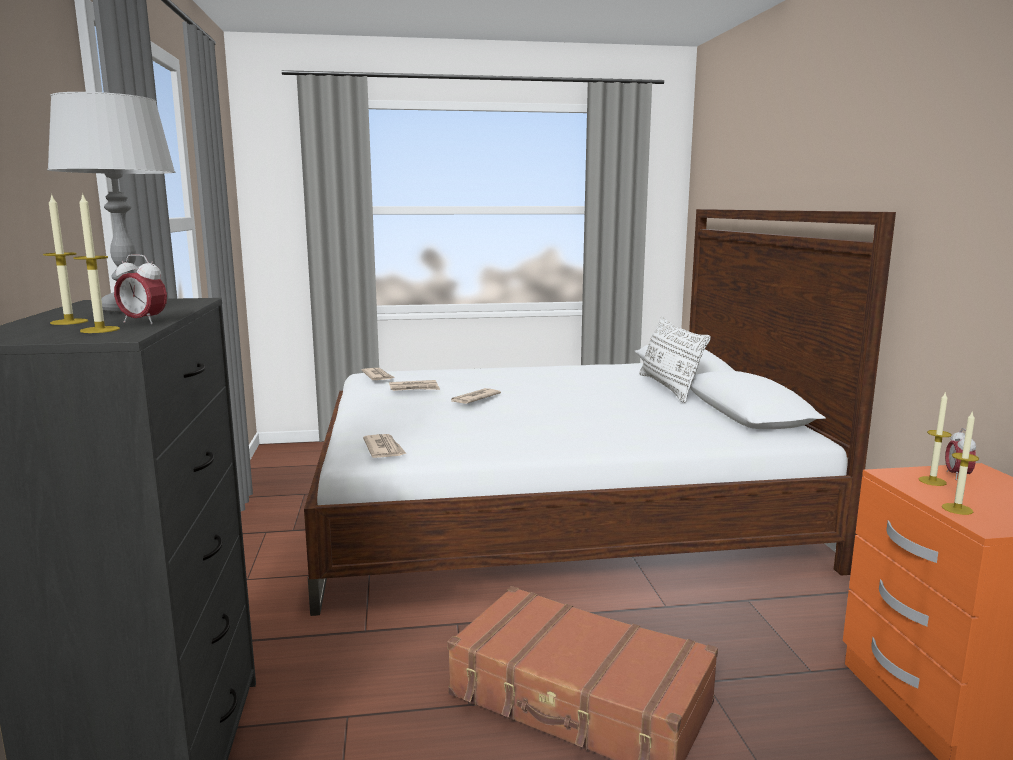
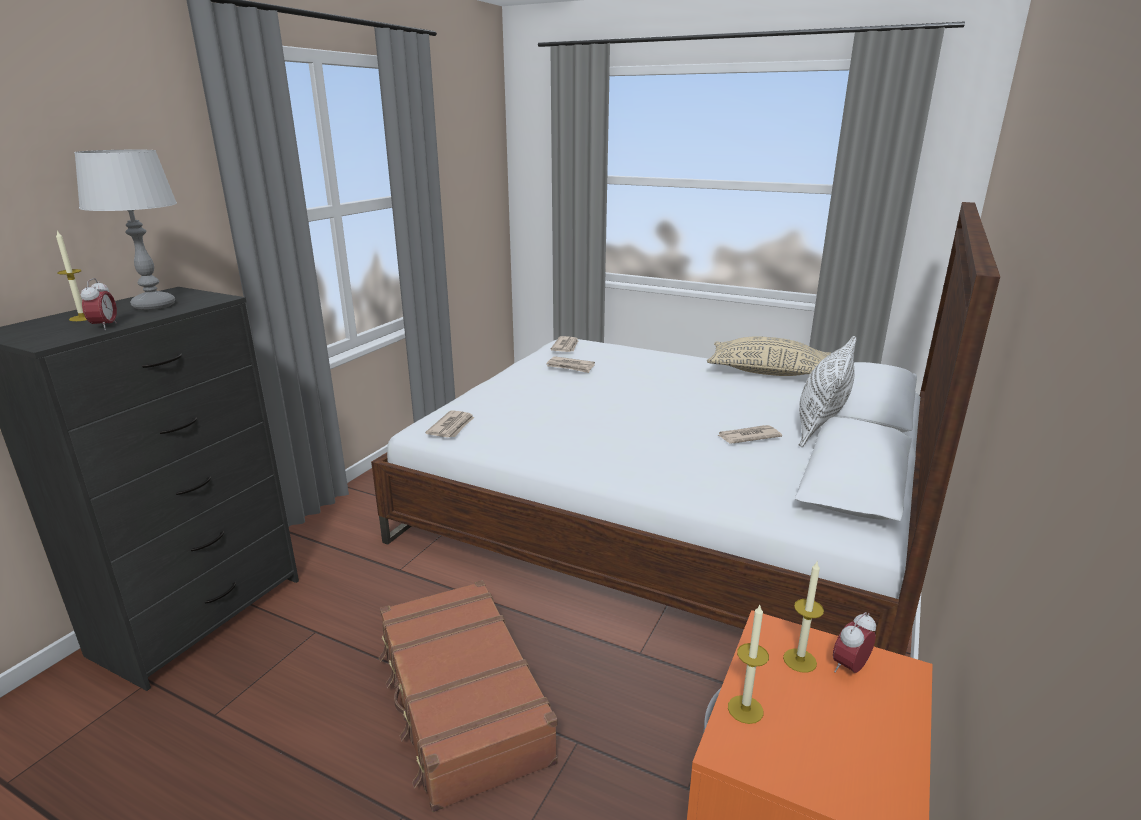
camera: 35 degrees right, 10 degrees up
candle [73,193,120,333] -> none
alarm clock [114,254,167,324] -> alarm clock turned 150 degrees counterclockwise [81,278,117,330]
newspaper [451,388,501,404] -> newspaper moved to [717,425,782,444]
none -> beige pillow [707,336,831,376]

